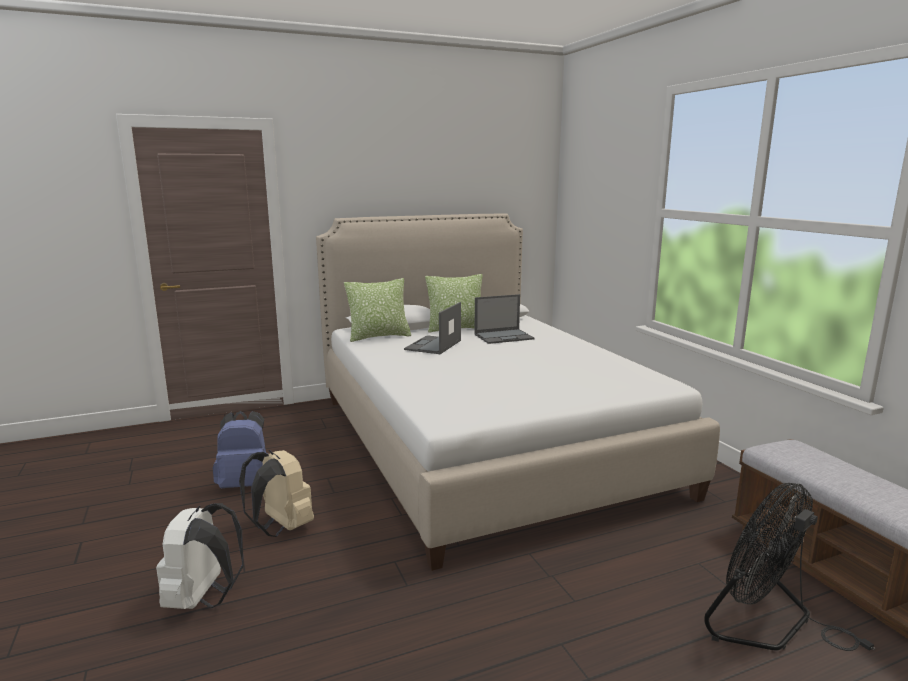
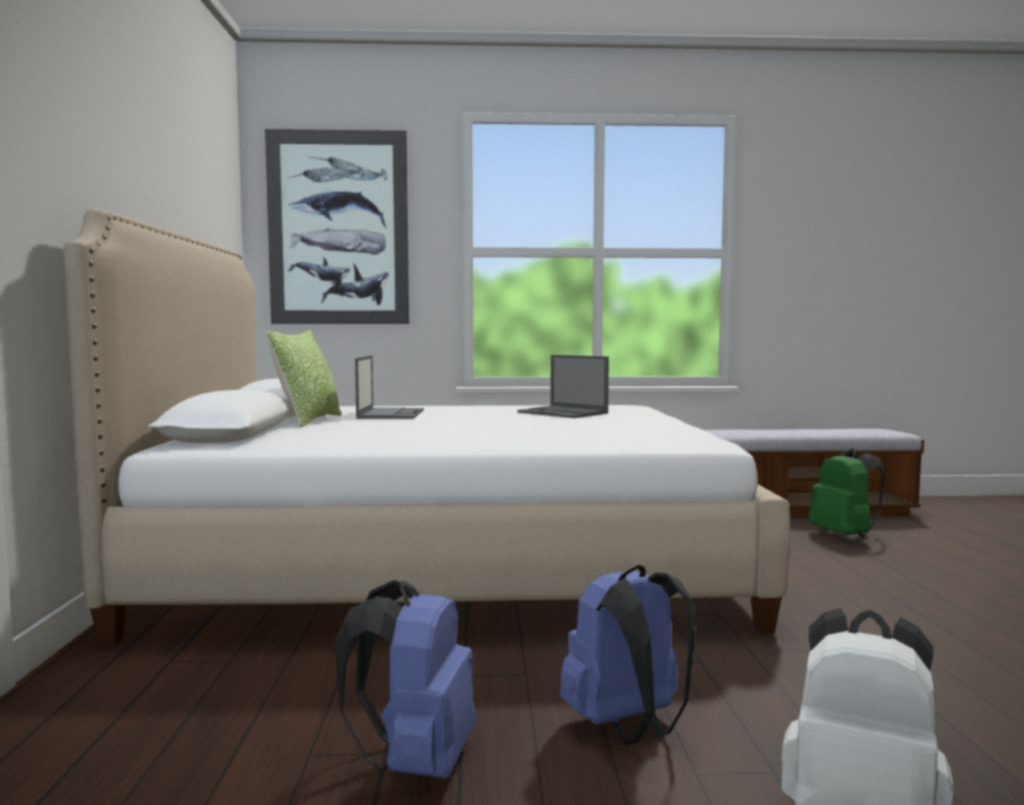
camera: 70 degrees left, 10 degrees down
beige backpack [239,450,314,537] -> blue backpack [560,565,696,745]
pillow [344,278,411,342] -> none
laptop [404,302,461,354] -> laptop moved to [517,355,609,418]
black fan [704,483,876,651] -> green backpack [809,448,885,537]
none -> picture [265,129,409,324]

